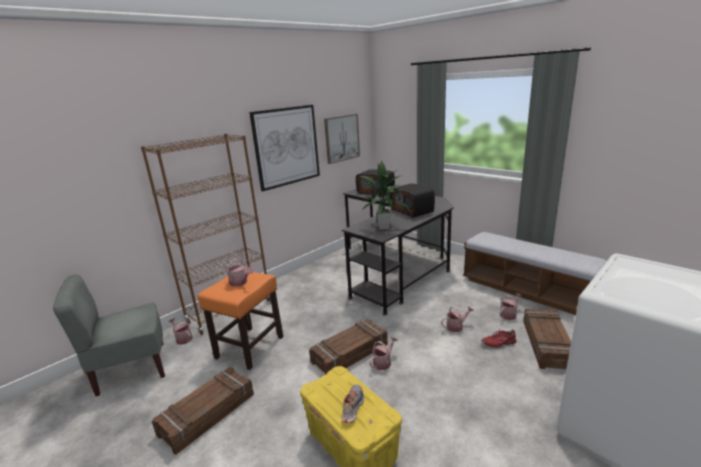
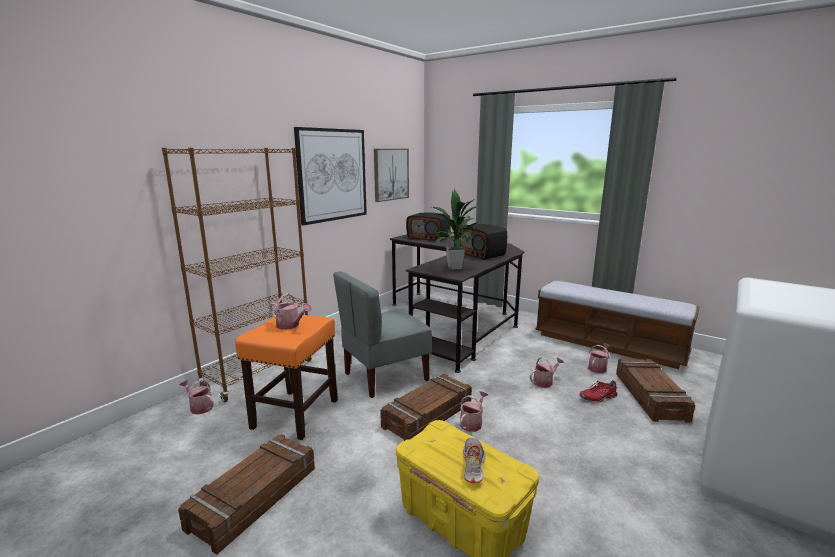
camera: 10 degrees left, 5 degrees down
grey chair [53,274,165,397] -> grey chair moved to [333,271,432,398]

